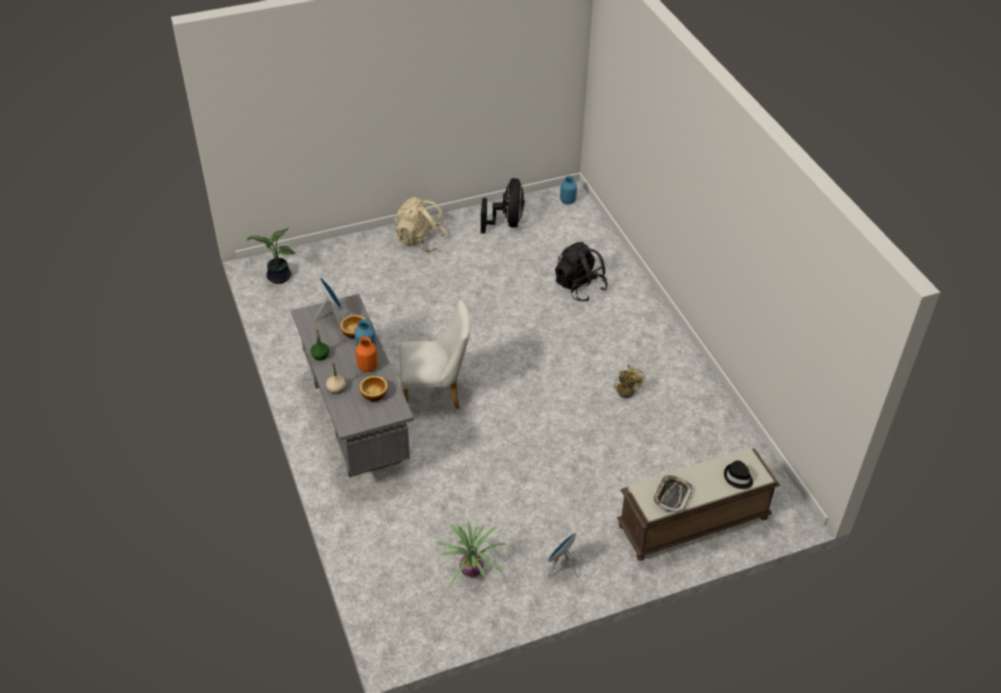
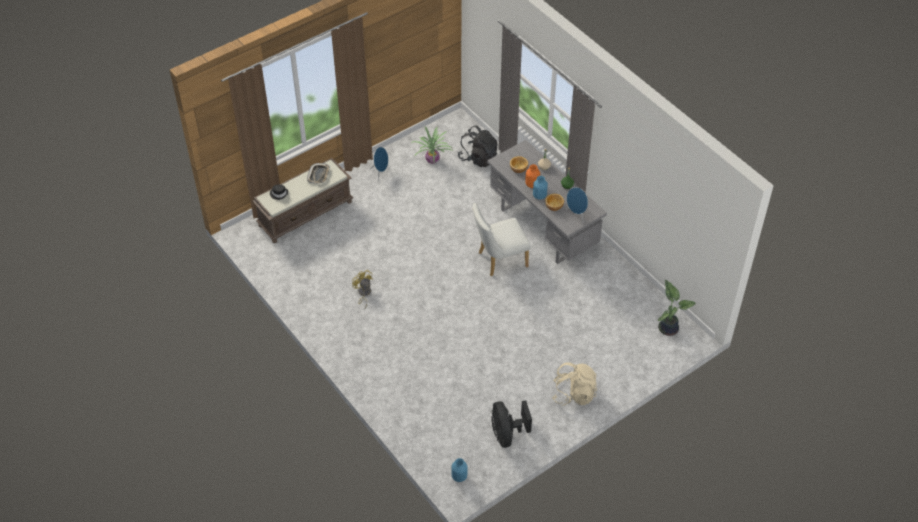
camera: 165 degrees right, 5 degrees up
black backpack [555,242,608,301] -> black backpack moved to [458,126,498,167]

